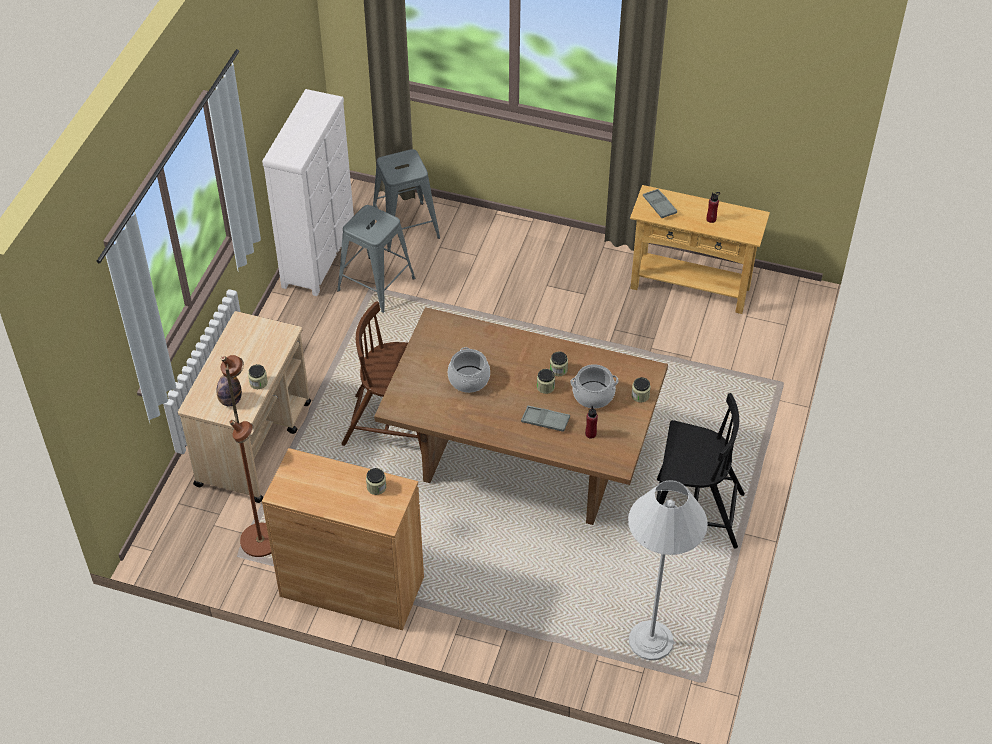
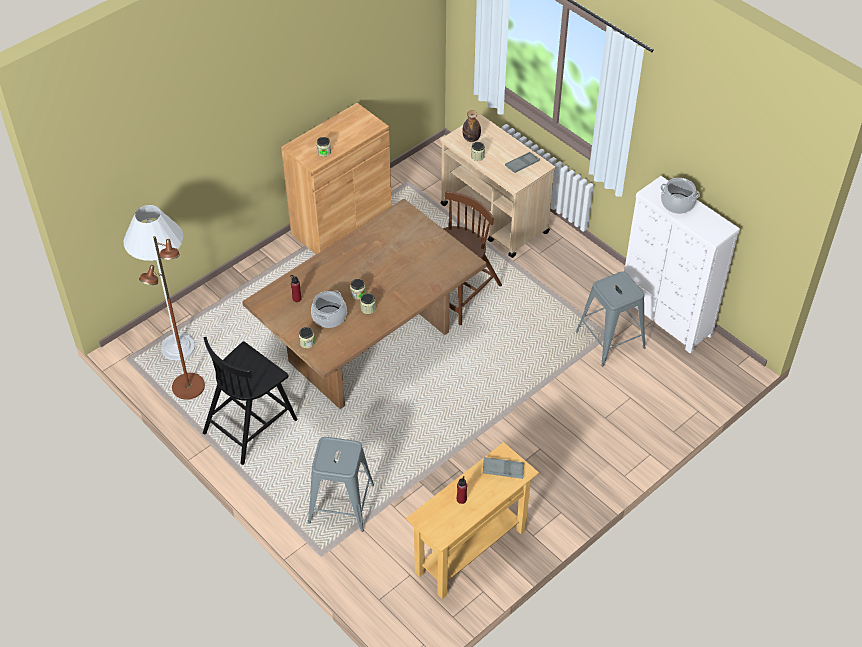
camera: 120 degrees right, 0 degrees up
brown floor lamp [221,355,271,557] -> brown floor lamp moved to [139,236,205,400]
grey stool [373,149,440,251] -> grey stool moved to [308,437,374,532]
cooking pot [448,347,490,393] -> cooking pot moved to [660,178,700,214]
grey tray [521,406,570,432] -> grey tray moved to [505,152,540,173]

